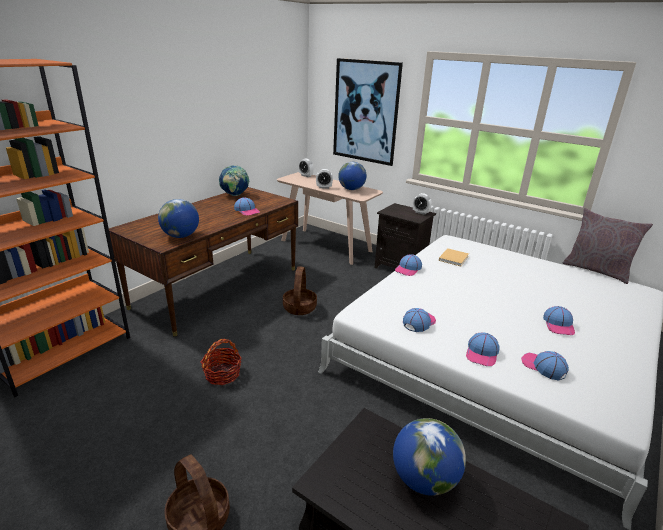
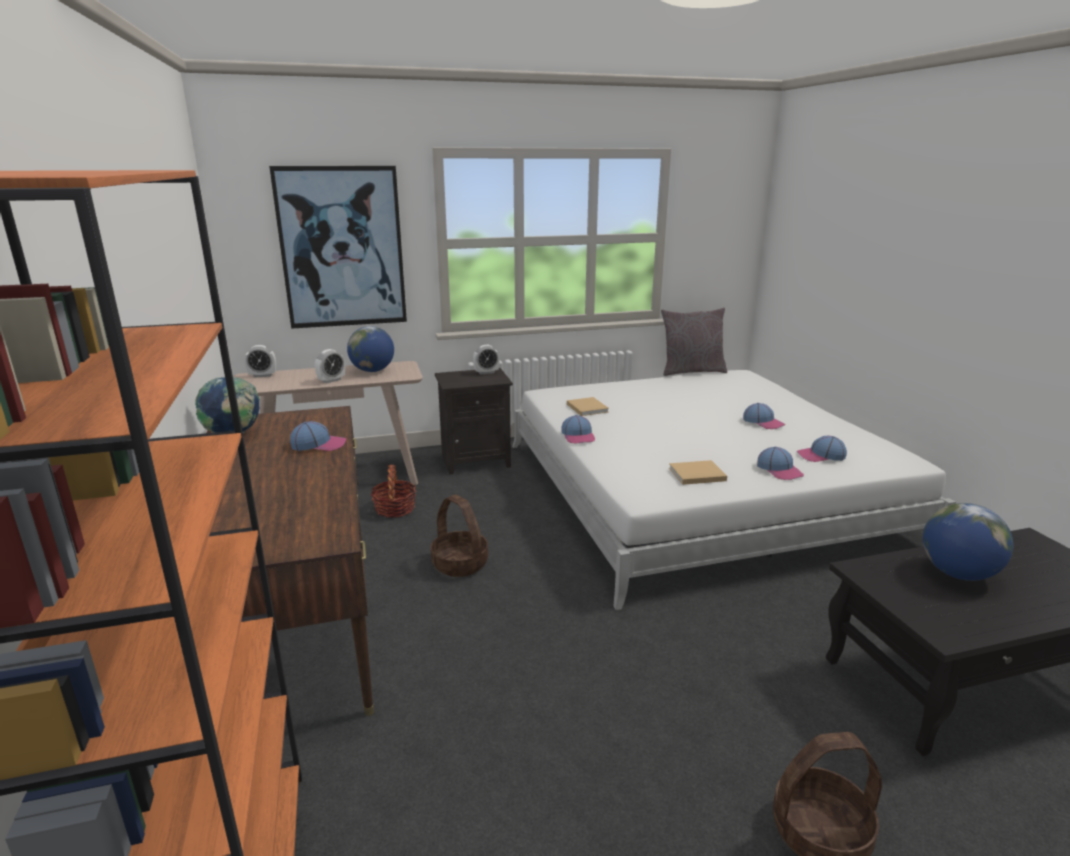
camera: 50 degrees left, 5 degrees down
globe [158,199,199,238] -> none
basket [201,339,242,385] -> basket moved to [371,465,416,518]
cap [403,308,436,332] -> beige book [669,460,727,485]

